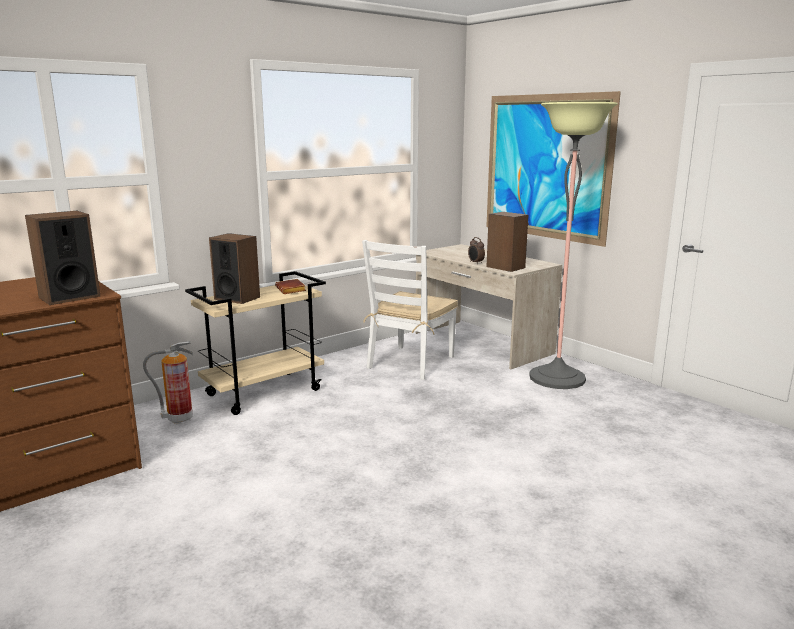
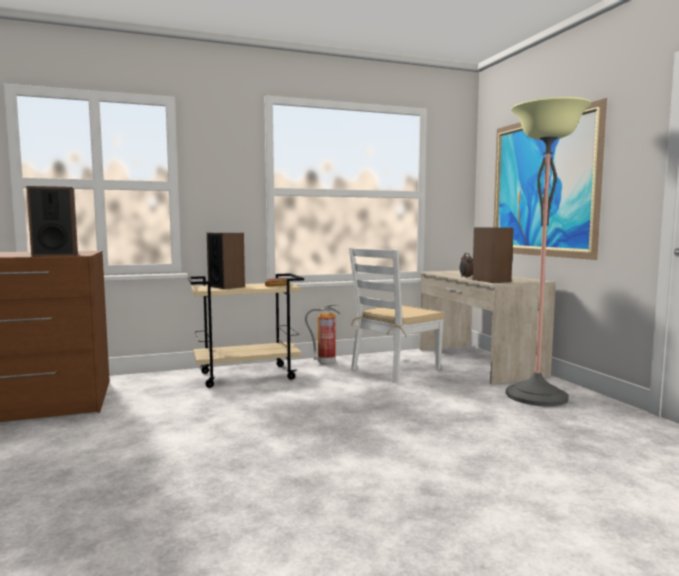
camera: 20 degrees right, 10 degrees down
fire extinguisher [143,341,193,424] -> fire extinguisher moved to [305,304,340,365]

